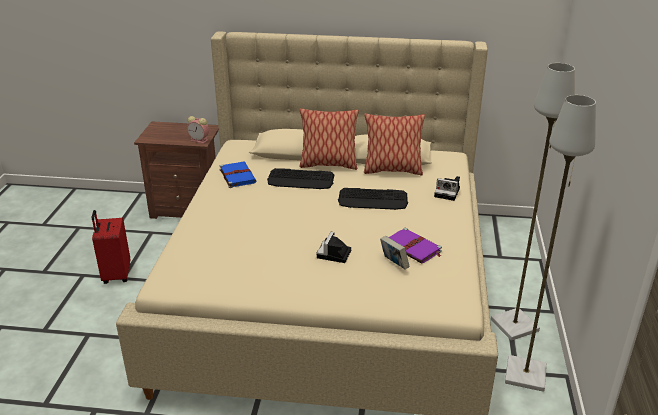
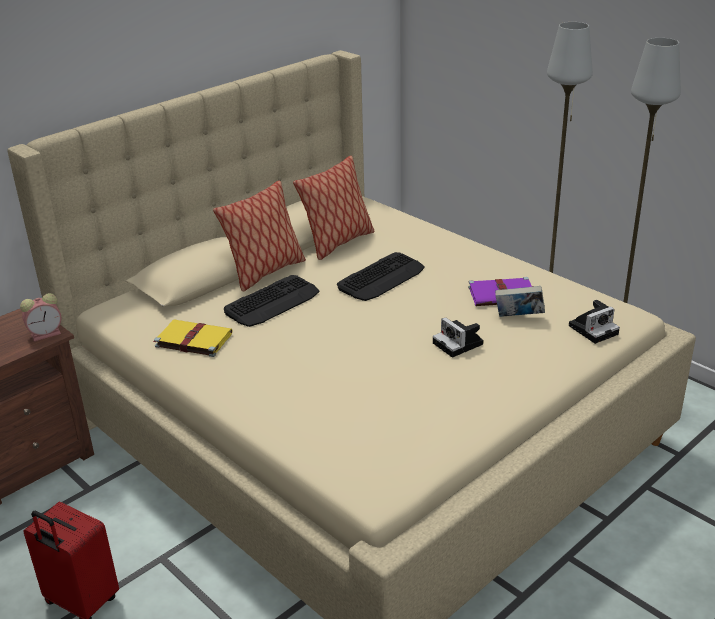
camera: 50 degrees left, 0 degrees up
blue book [220,162,256,188] -> yellow book [153,319,232,357]
camera [434,176,460,201] -> camera moved to [569,300,620,344]

